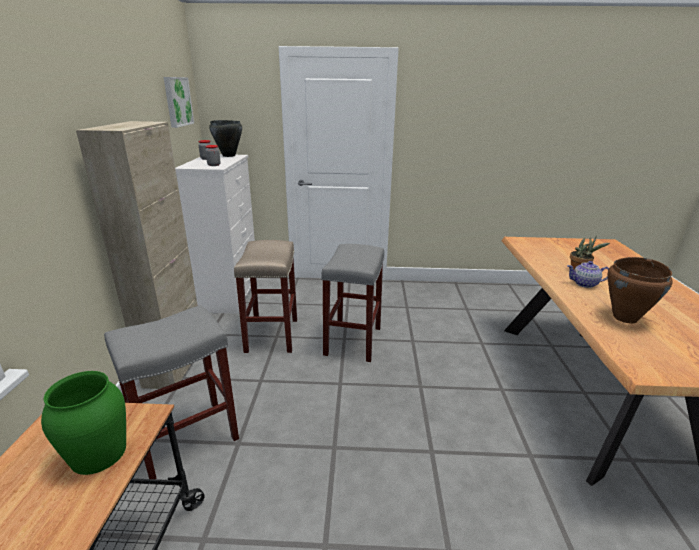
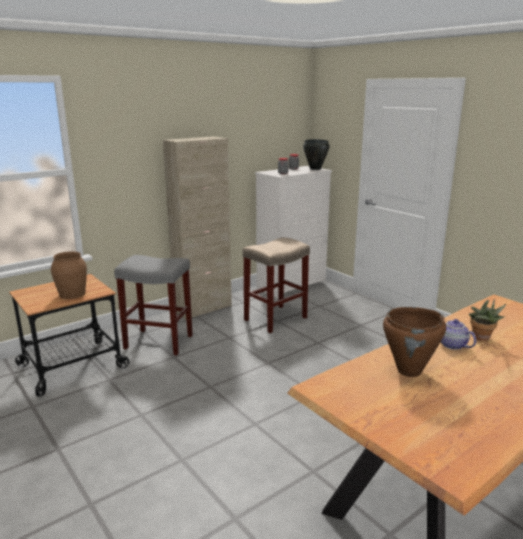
camera: 50 degrees right, 5 degrees down
green vase [41,371,126,475] -> brown vase [51,251,87,299]
picture [164,77,194,128] -> none
grey stool [321,244,385,362] -> none

